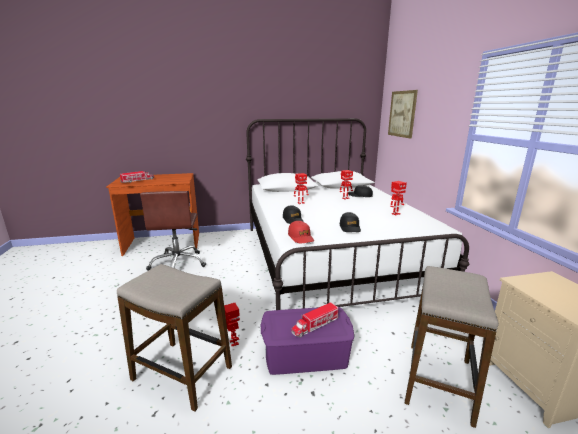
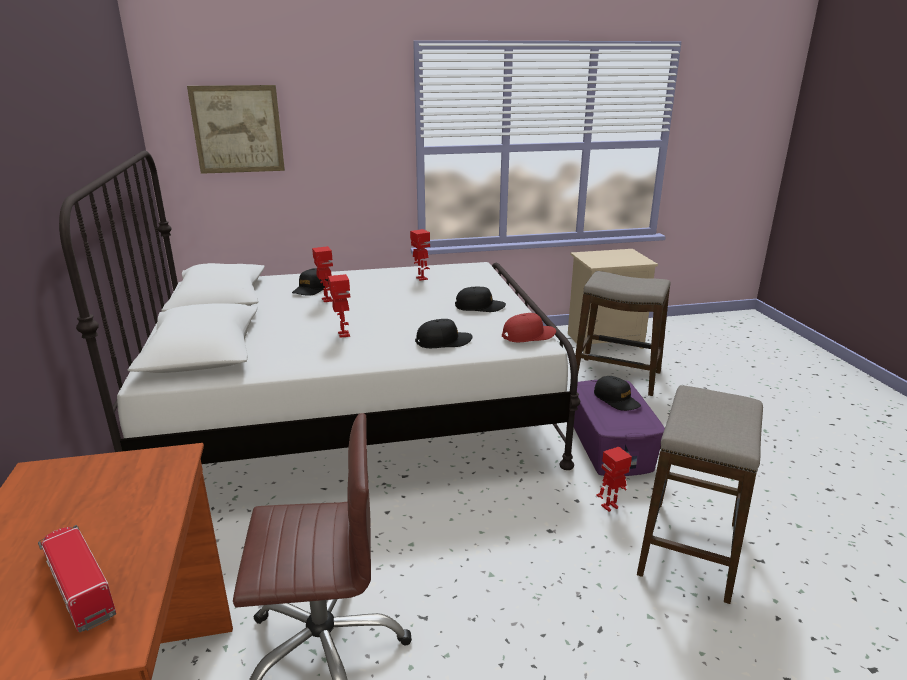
camera: 90 degrees left, 5 degrees up
toy truck [291,302,339,337] -> black cap [594,376,641,411]

